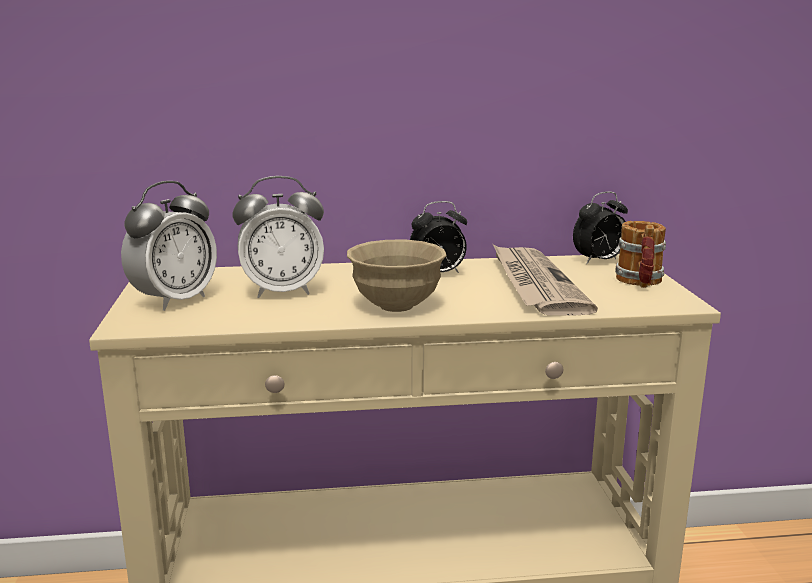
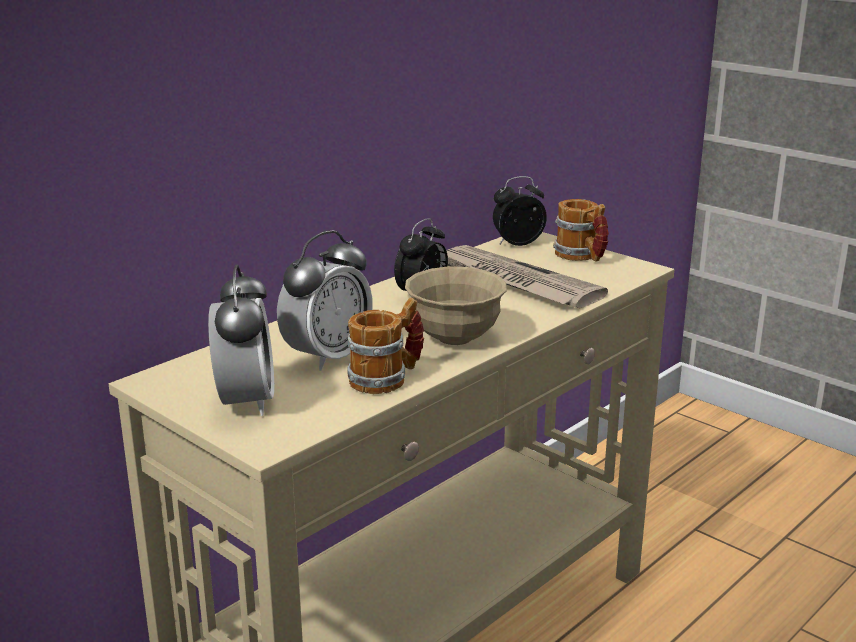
camera: 40 degrees left, 5 degrees up
alarm clock [573,191,628,264] -> alarm clock turned 135 degrees counterclockwise [493,176,547,246]
none -> mug [348,298,424,394]

